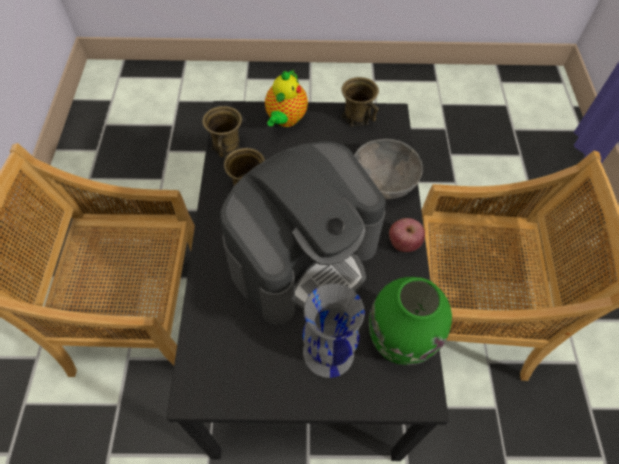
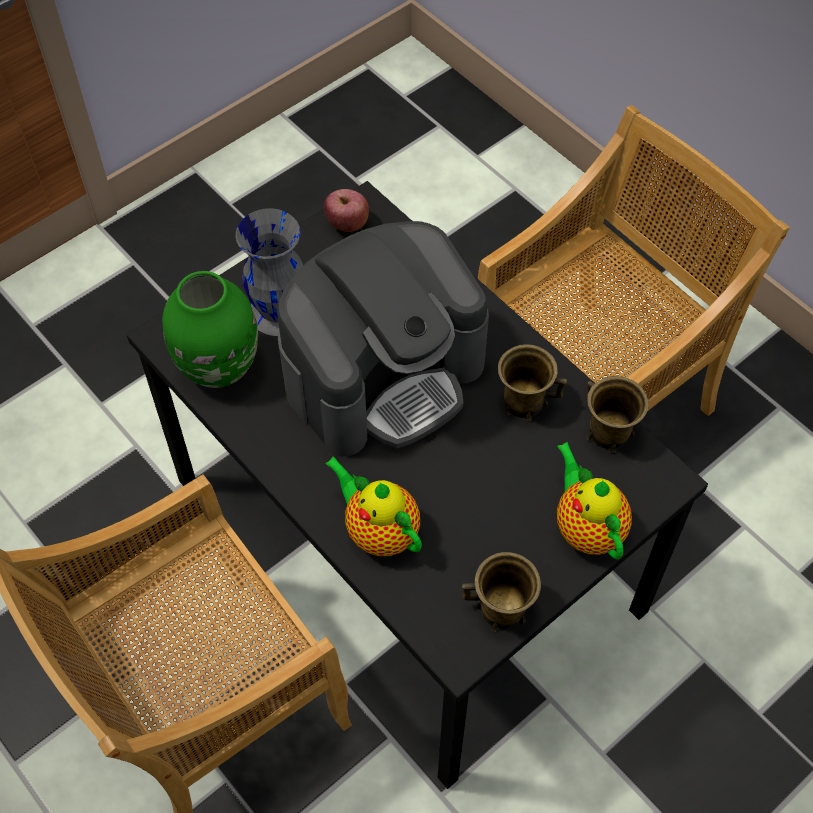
camera: 140 degrees right, 0 degrees up
coffee machine [220,141,386,325] -> coffee machine turned 135 degrees counterclockwise [277,221,489,456]
grey bowl [354,139,423,199] -> teapot [325,456,422,556]
apple [389,218,425,252] -> apple moved to [324,189,369,232]

